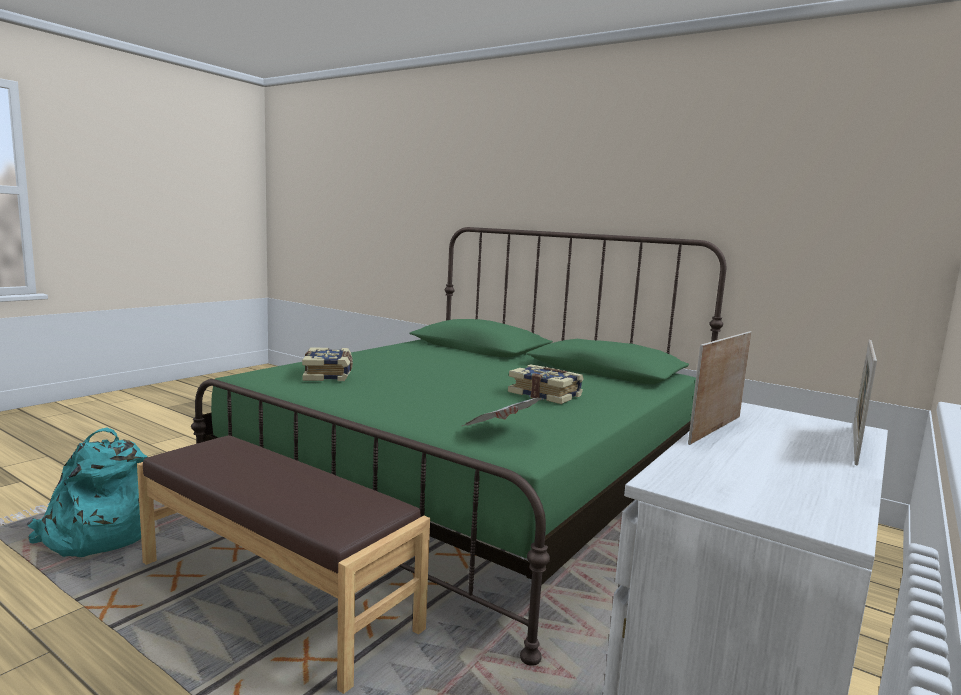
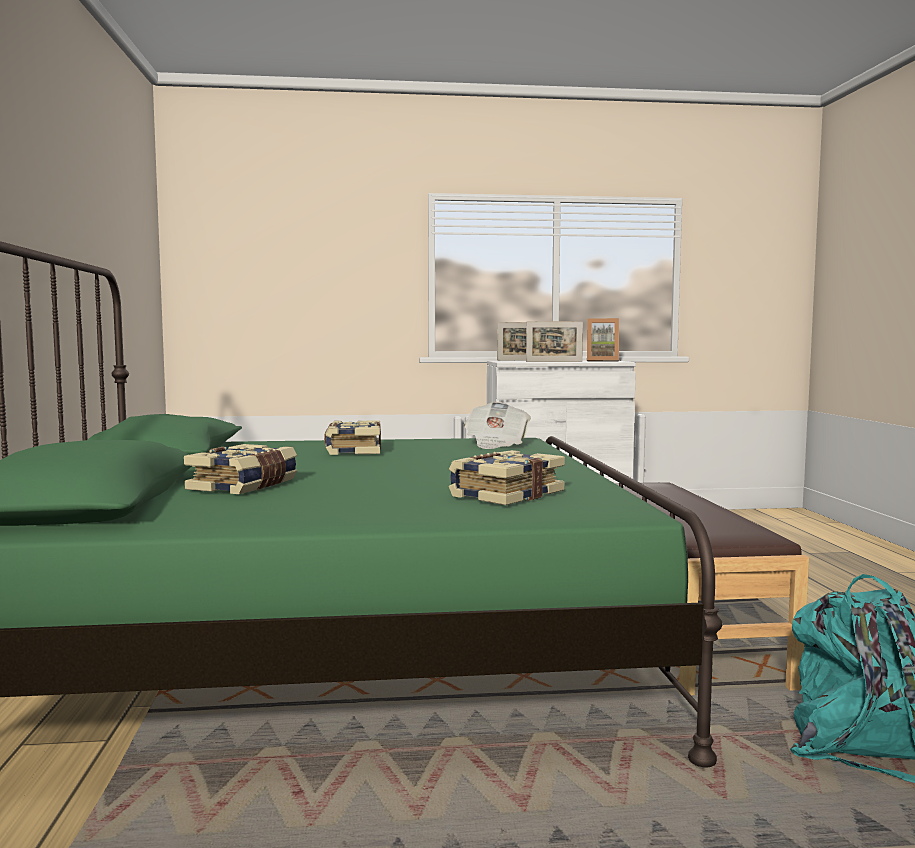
camera: 130 degrees left, 5 degrees down
none -> book [184,444,297,494]
none -> picture frame [587,318,619,361]

